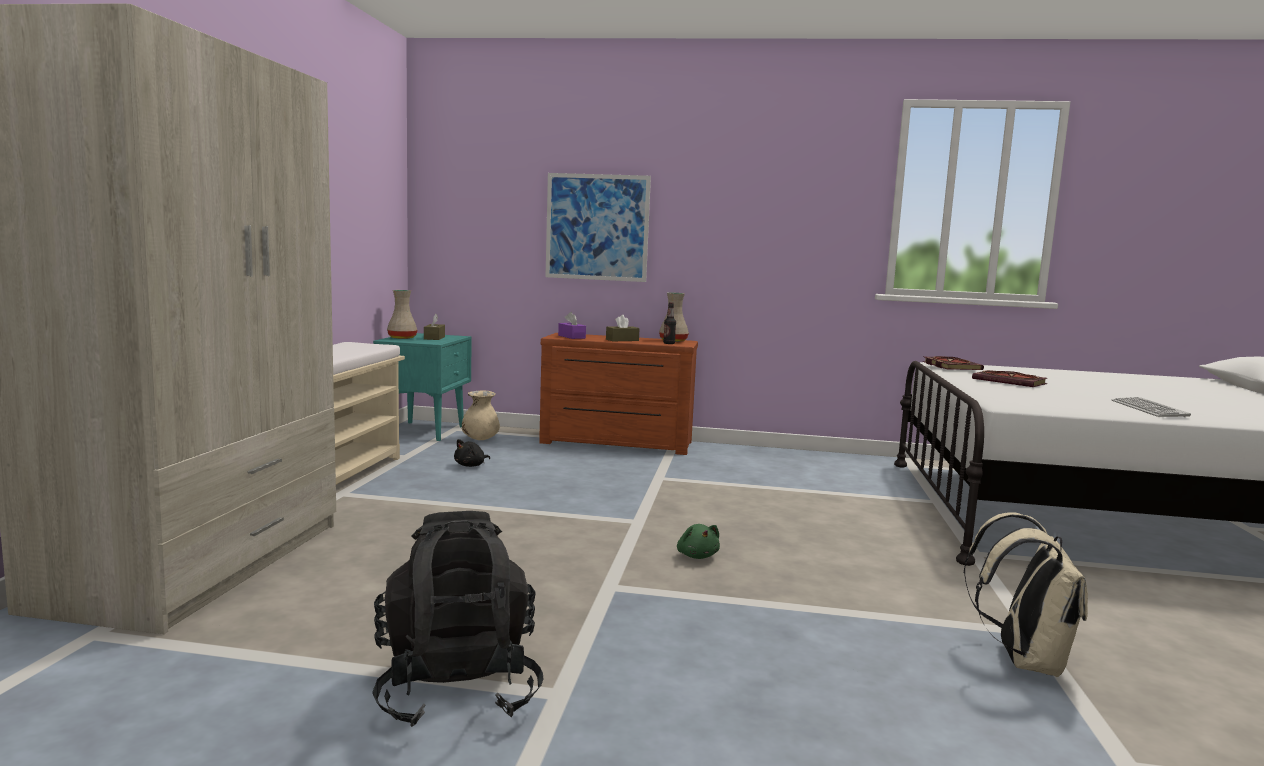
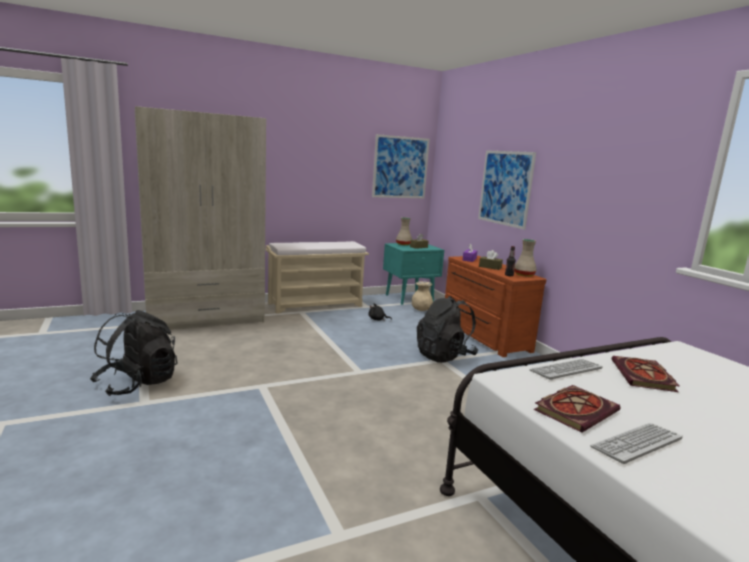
camera: 55 degrees right, 5 degrees up
green plush toy [677,524,720,559] -> none
book [923,356,984,370] -> book moved to [534,385,621,433]
beige backpack [963,512,1088,677] -> none
none -> picture [372,134,430,198]
none -> black backpack [417,296,478,363]
none -> keyboard [529,359,603,380]

